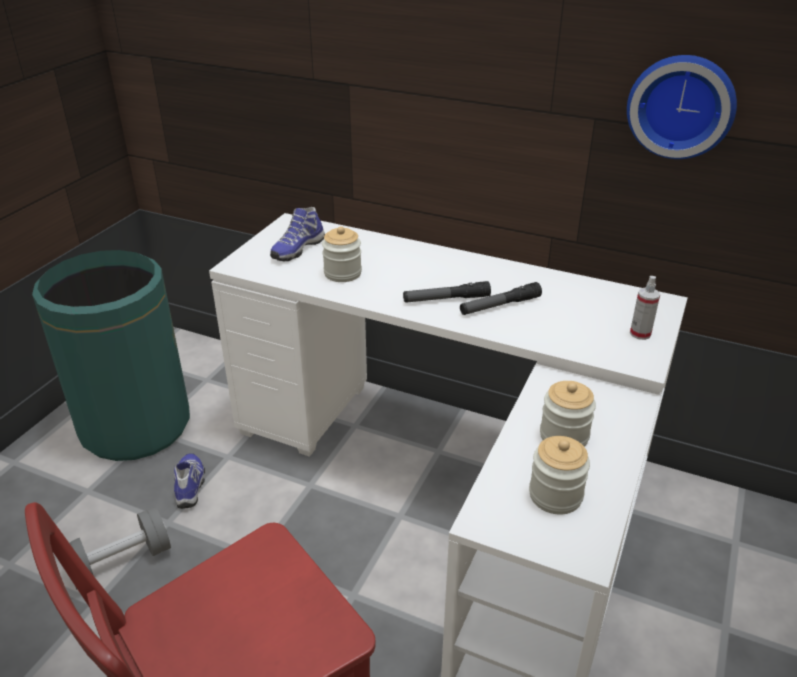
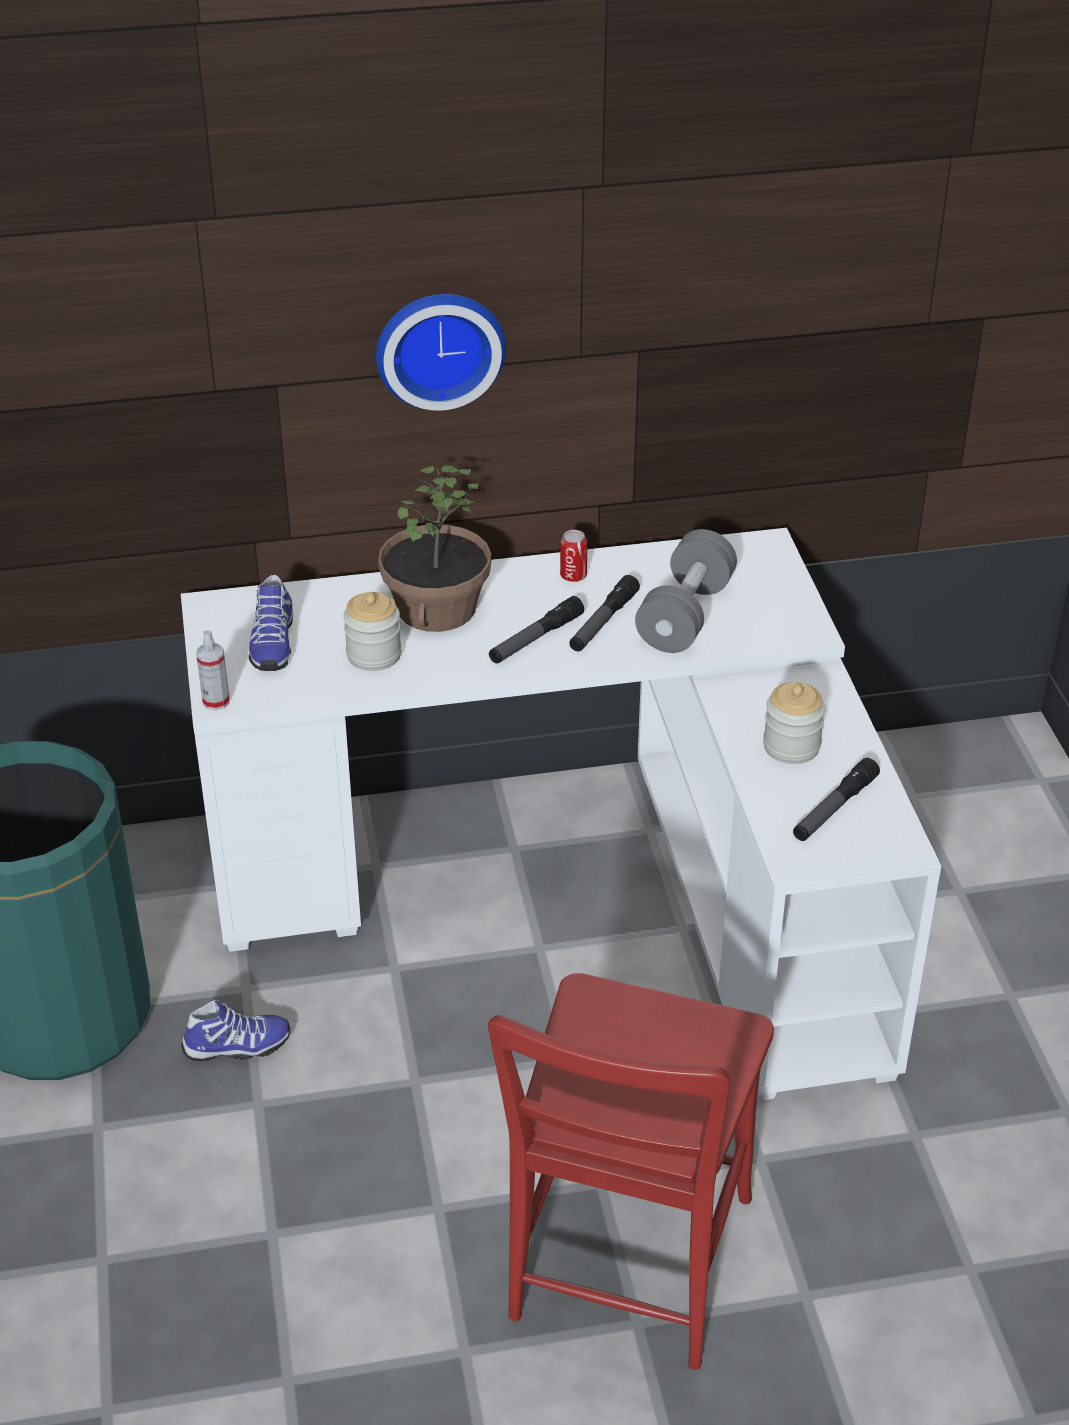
camera: 35 degrees left, 5 degrees up
grey dumbbell [69,507,171,590] -> grey dumbbell moved to [635,529,737,653]
shoe [174,453,205,509] -> shoe turned 120 degrees clockwise [181,1000,290,1062]
jar [529,436,590,515] -> flashlight [793,758,880,841]
wall clock [627,55,737,159] -> wall clock moved to [376,294,506,411]
spray bottle [630,276,660,340] -> spray bottle moved to [196,630,230,710]
none -> potted plant [378,465,491,632]
none -> can [560,530,587,582]

